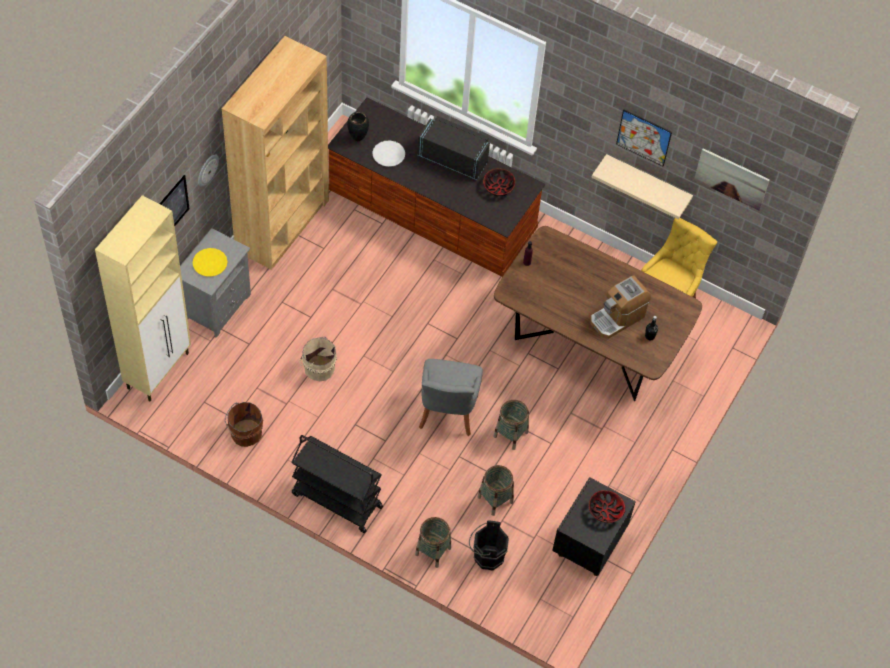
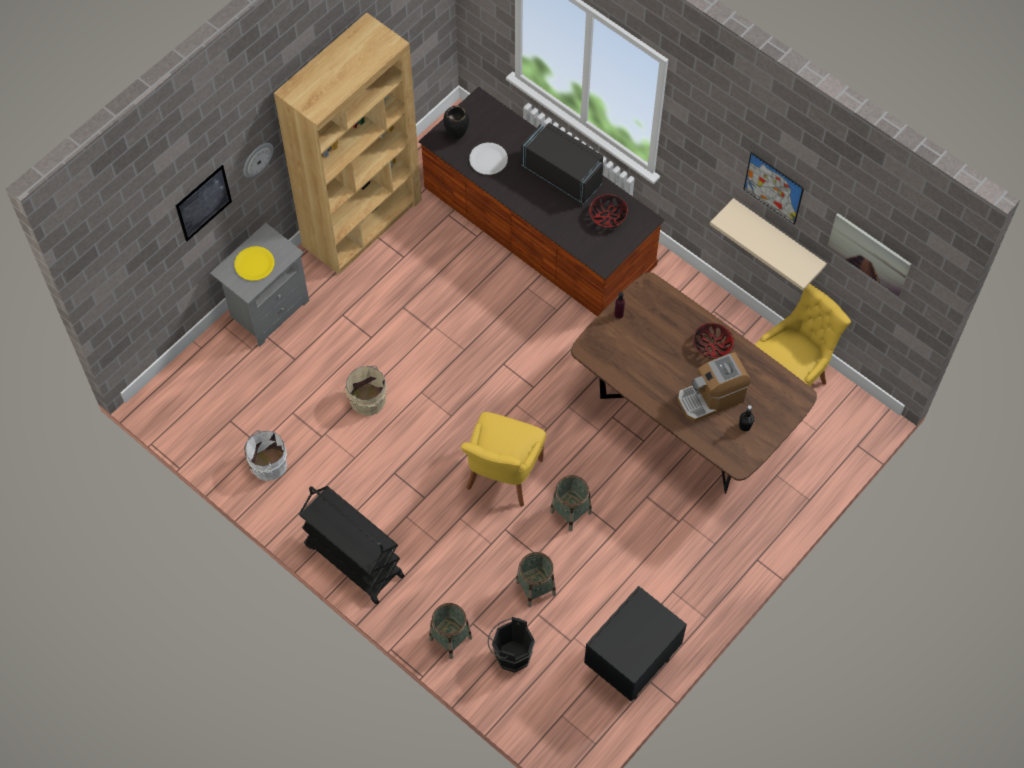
camera: 15 degrees right, 5 degrees up
beige cabinet [95,195,191,401] -> none
brown bucket [225,402,263,447] -> white bucket [244,430,287,481]
grey chair [419,359,483,436] -> yellow chair [461,412,546,507]
bowl [589,490,626,523] -> bowl moved to [693,323,734,359]

